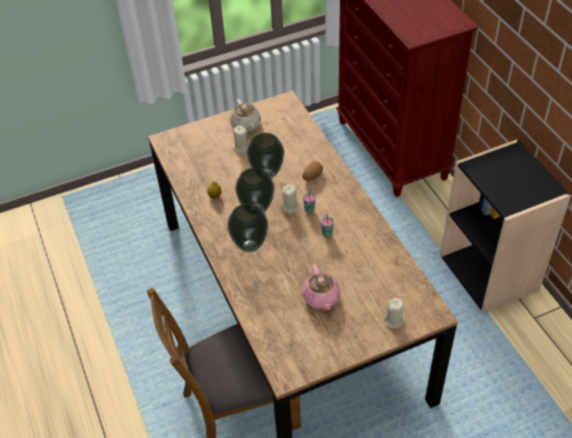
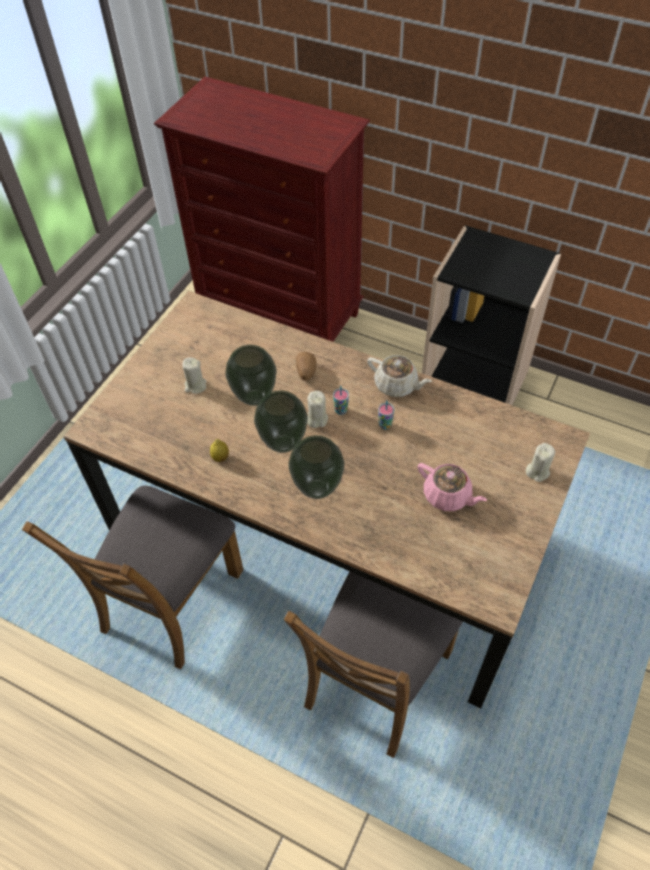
camera: 40 degrees left, 5 degrees up
beige teapot [230,99,261,132] -> beige teapot moved to [367,355,432,397]
none -> brown chair [22,486,243,669]

